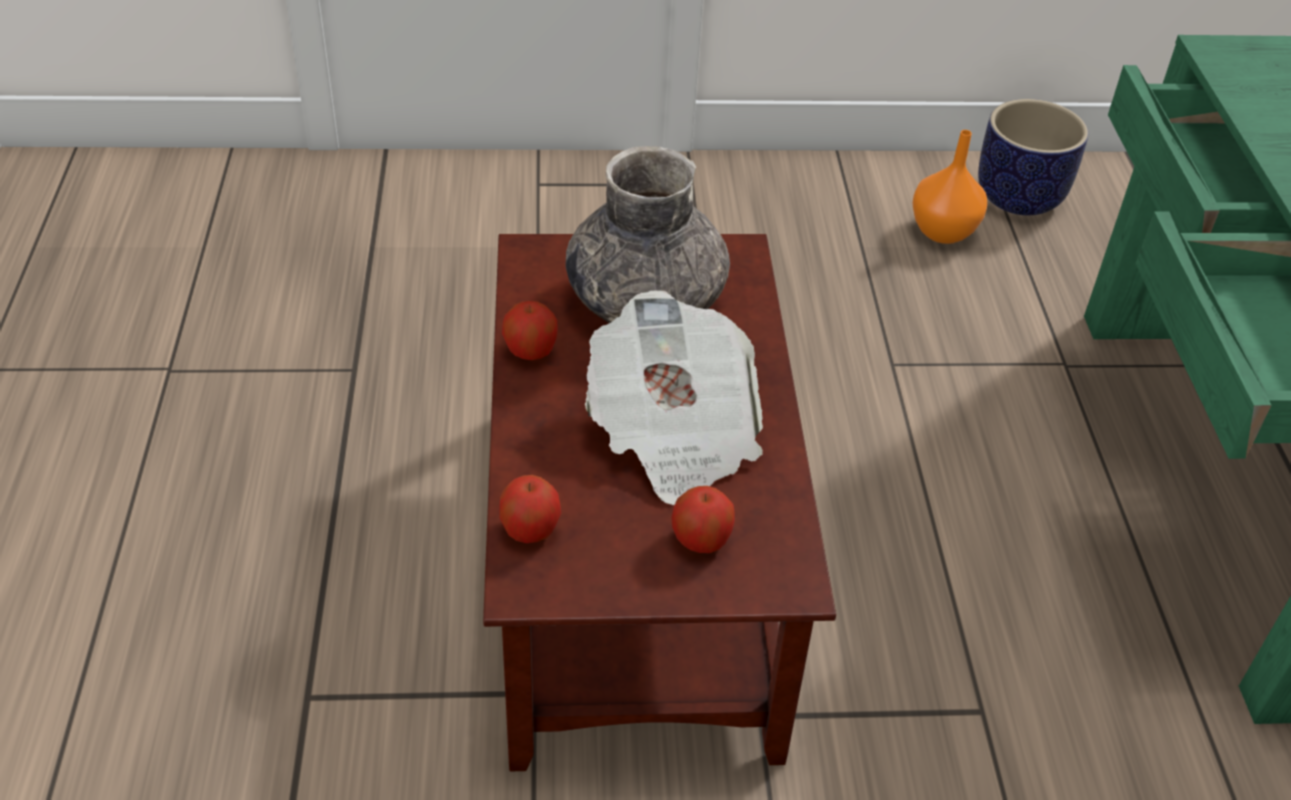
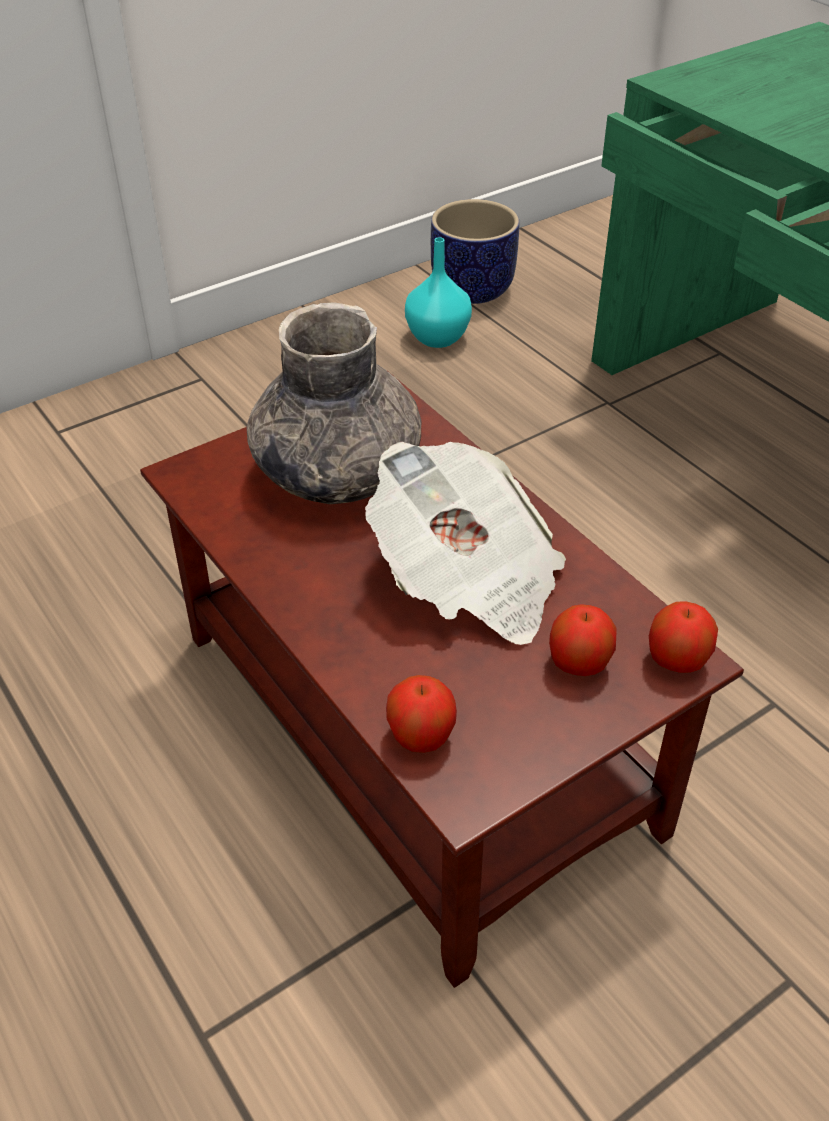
camera: 30 degrees left, 0 degrees up
apple [502,301,558,360] -> apple moved to [649,601,718,673]
orange vase [912,130,987,244] -> turquoise vase [405,237,472,348]

